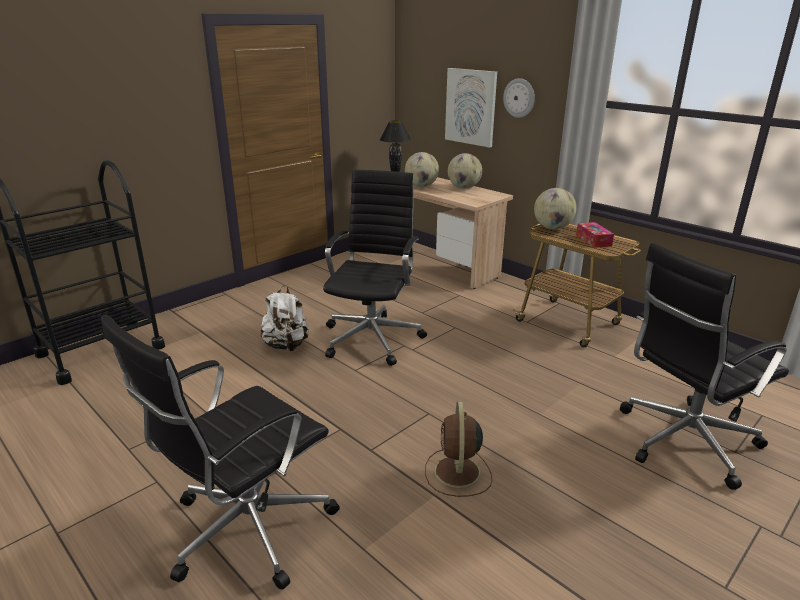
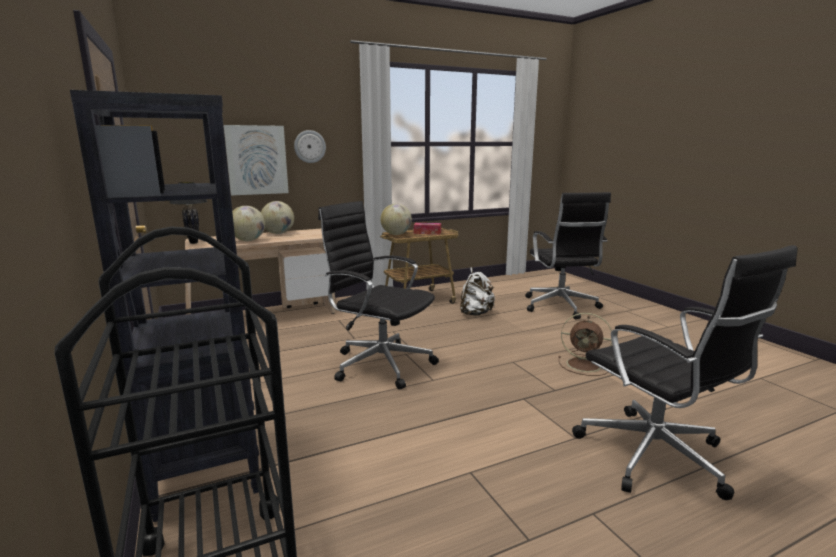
camera: 70 degrees left, 10 degrees down
white backpack [260,285,309,351] -> white backpack moved to [460,267,495,316]
none -> black bookcase [70,90,259,522]

